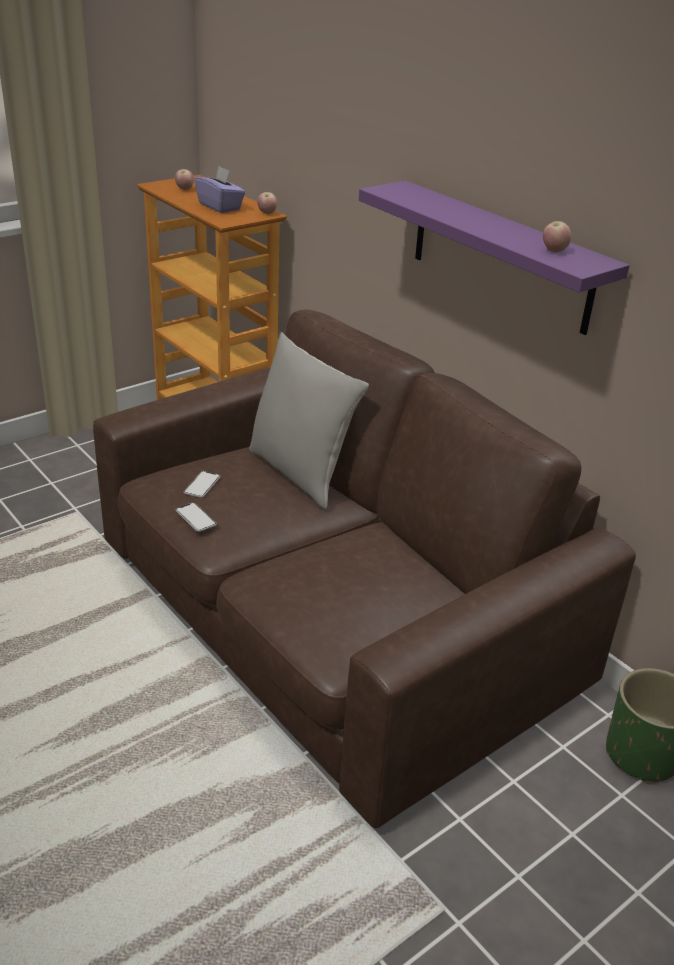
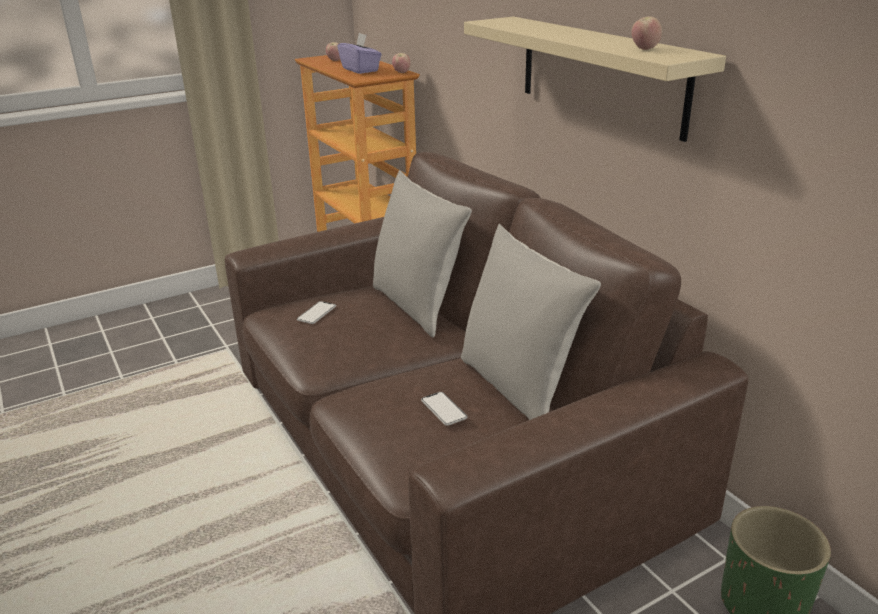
camera: 10 degrees right, 5 degrees down
phone [176,503,217,532] -> phone moved to [421,392,467,426]
purple shelf [359,181,630,335] -> beige shelf [464,16,726,142]
none -> grey pillow [461,224,601,420]

